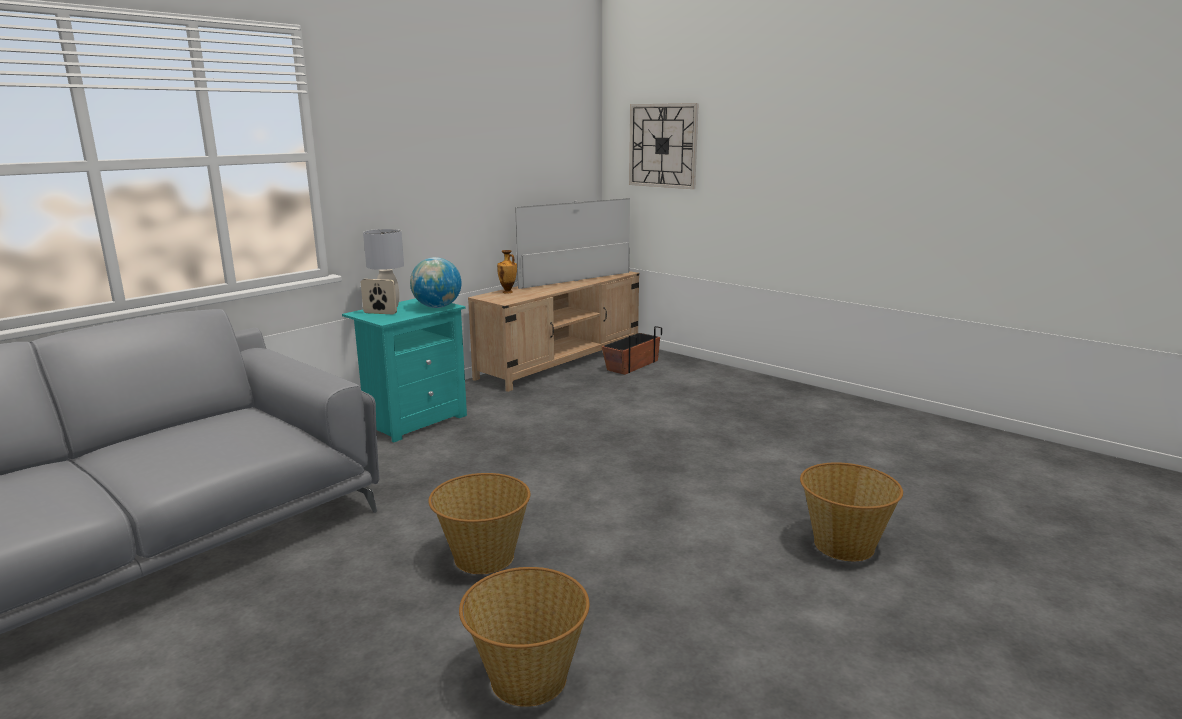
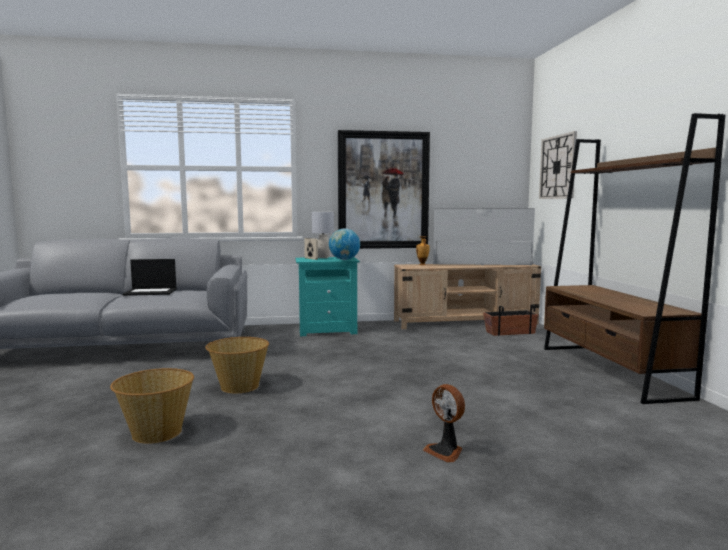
camera: 40 degrees right, 10 degrees down
basket [800,462,903,561] -> fan [423,384,465,463]
none -> laptop [122,259,176,296]
none -> picture [338,130,430,249]
none -> brown bookcase [544,113,725,404]

